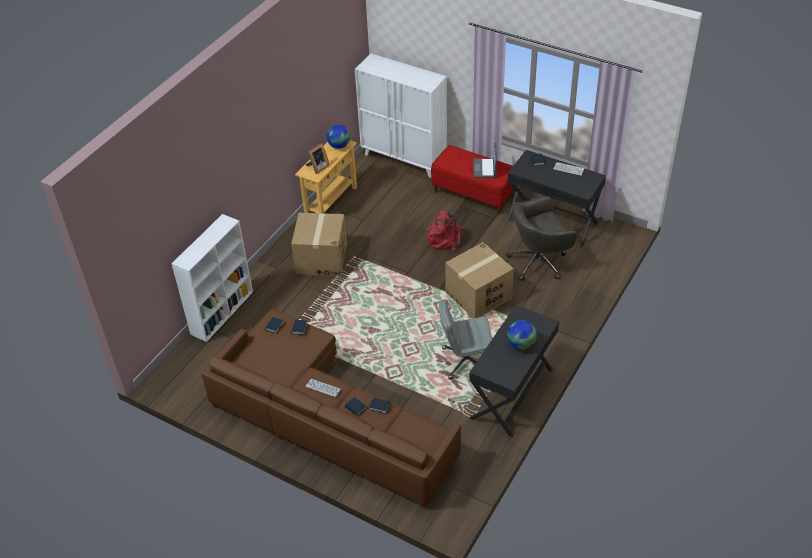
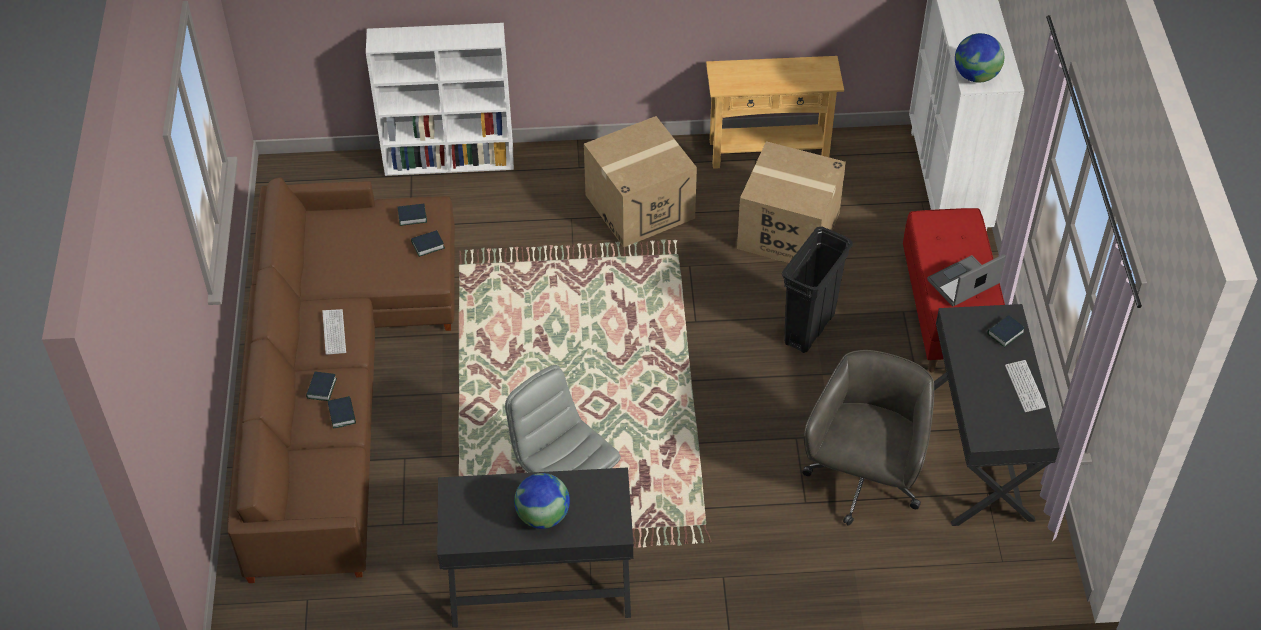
camera: 55 degrees right, 5 degrees up
picture frame [306,143,330,174] -> none
globe [327,124,351,149] -> globe moved to [955,33,1004,83]
red backpack [425,210,463,251] -> black trash can [782,227,853,353]
cardboard box [445,242,514,318] -> cardboard box moved to [737,141,846,263]
grey office chair [506,196,577,281] -> grey office chair turned 75 degrees clockwise [802,350,934,526]

